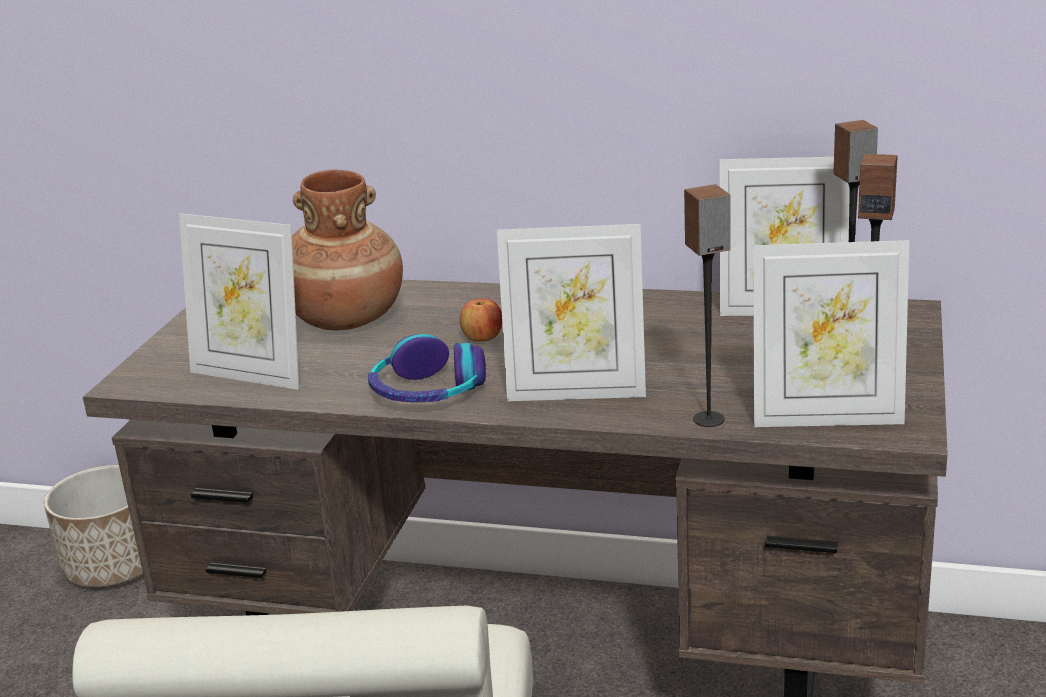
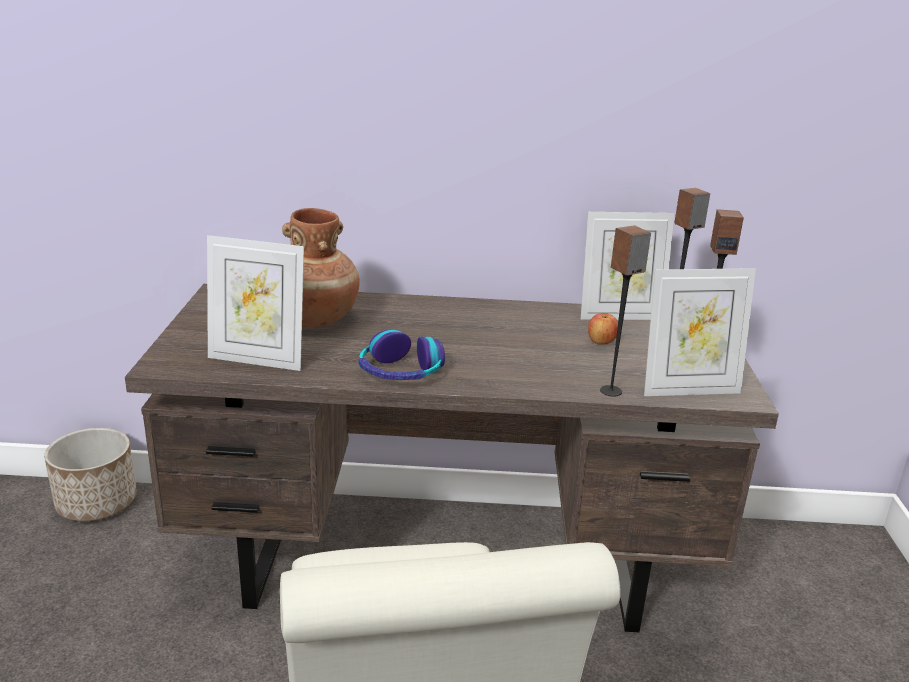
camera: 15 degrees left, 0 degrees up
apple [460,299,502,342] -> apple moved to [588,313,618,345]
picture frame [497,224,646,401] -> none

